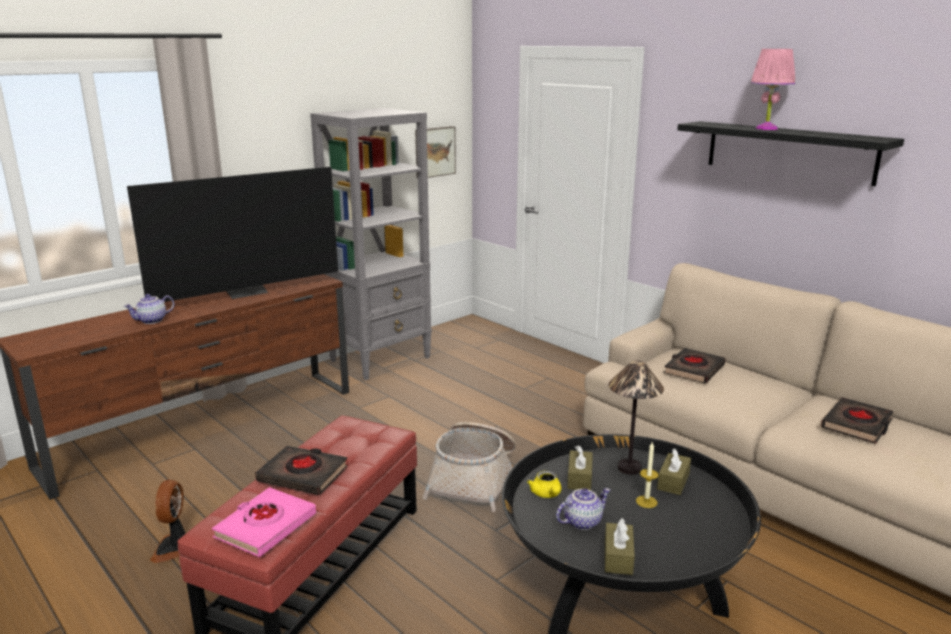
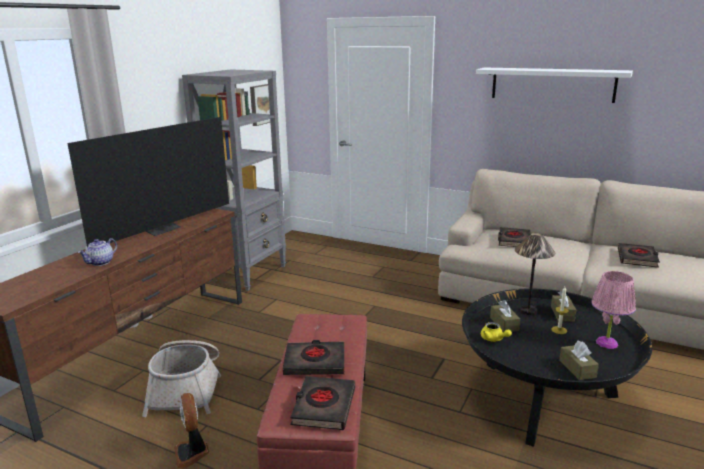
camera: 20 degrees left, 0 degrees up
pink book [212,487,316,557] -> black book [290,376,355,430]
basket [422,422,516,512] -> basket moved to [142,340,221,417]
teapot [556,488,610,530] -> none
black shelf [677,121,904,186] -> white shelf [476,68,633,103]
pink table lamp [751,49,795,130] -> pink table lamp moved to [591,271,636,349]

